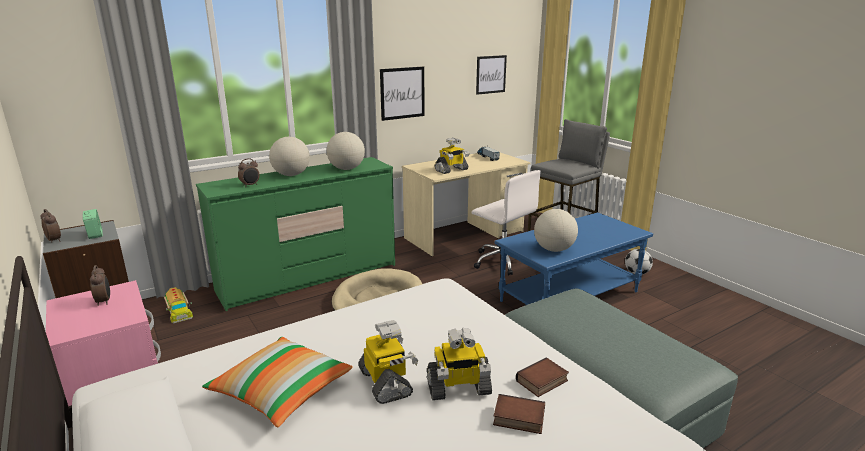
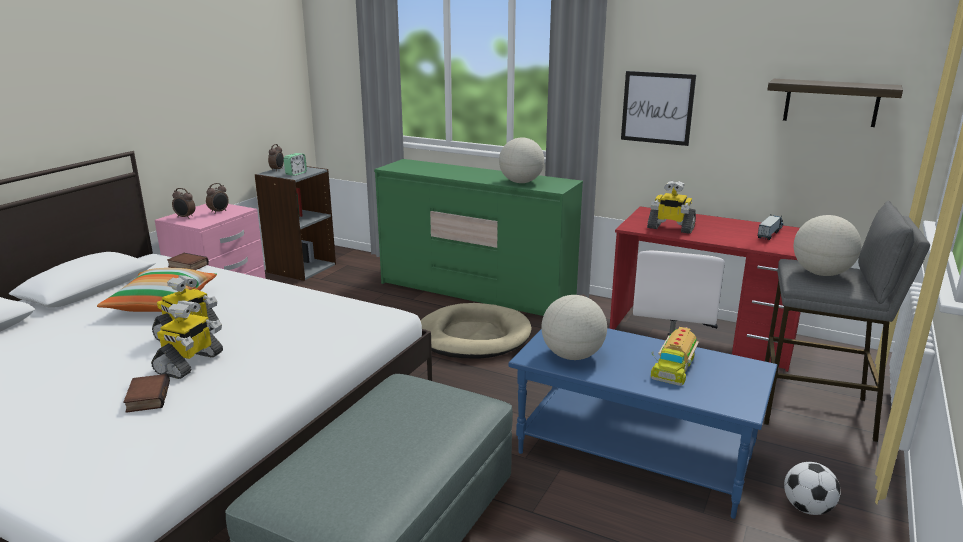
camera: 60 degrees right, 0 degrees up
toy truck [164,287,193,323] -> toy truck moved to [651,327,699,386]
alarm clock [238,158,260,187] -> alarm clock moved to [172,188,195,219]
globe [269,137,310,176] -> globe moved to [794,215,861,276]
beige desk [402,153,531,256] -> red desk [609,206,801,372]
toy robot [427,328,492,400] -> toy robot turned 120 degrees counterclockwise [151,300,223,379]
picture [476,55,507,95] -> shelf [767,79,903,127]
book [516,358,569,397] -> book moved to [167,253,209,270]

